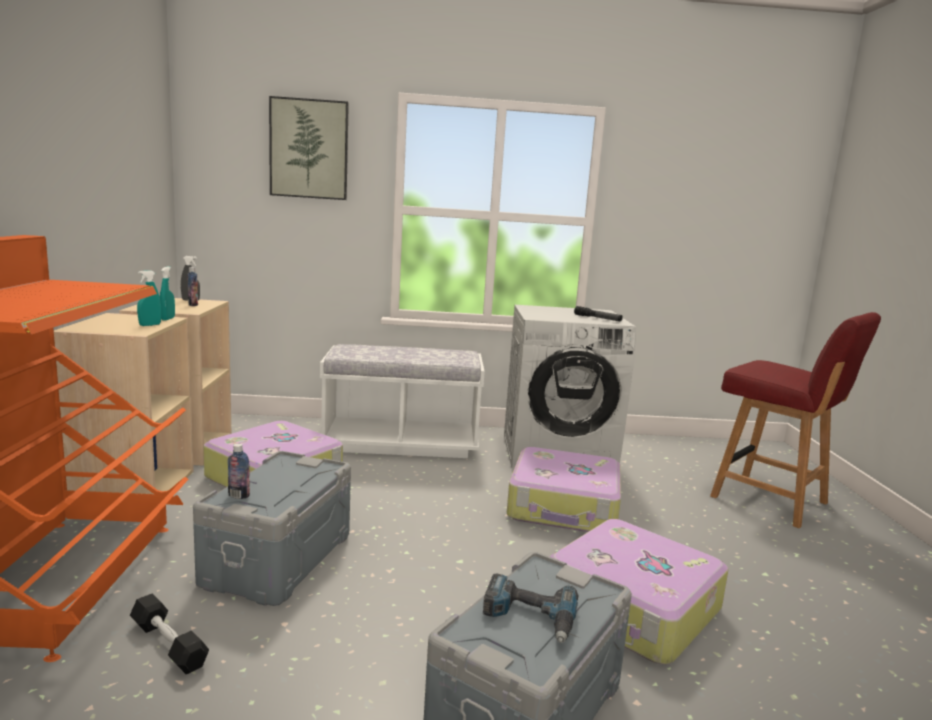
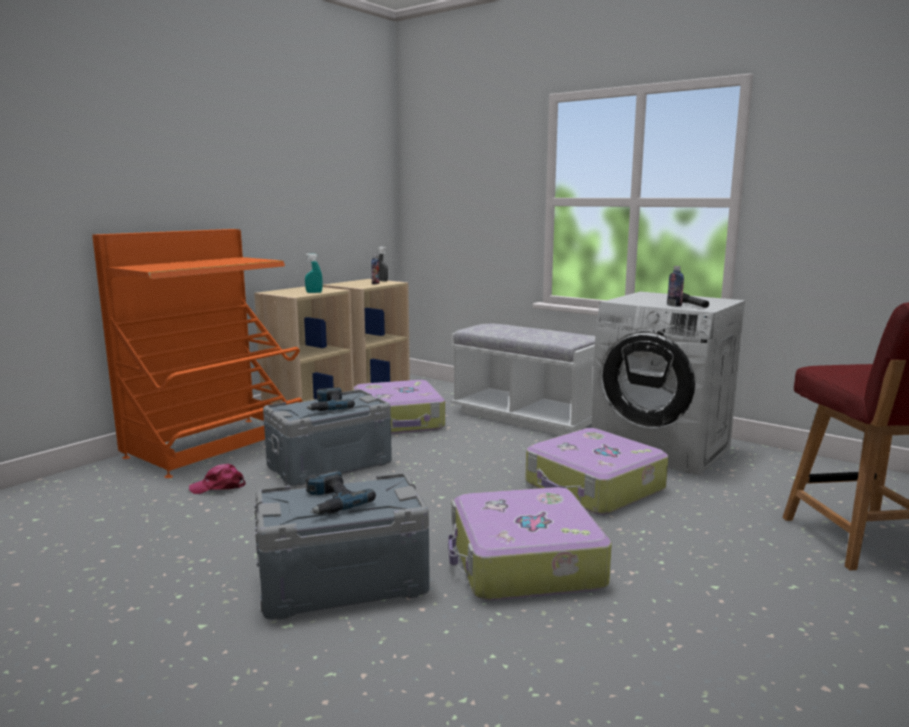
camera: 40 degrees right, 0 degrees up
black dumbbell [130,594,209,674] -> pink cap [189,464,246,494]
turquoise spray bottle [160,266,175,321] -> none
bottle [228,444,250,499] -> bottle moved to [667,266,684,307]
picture [269,96,349,200] -> none
none -> power drill [306,387,355,411]

